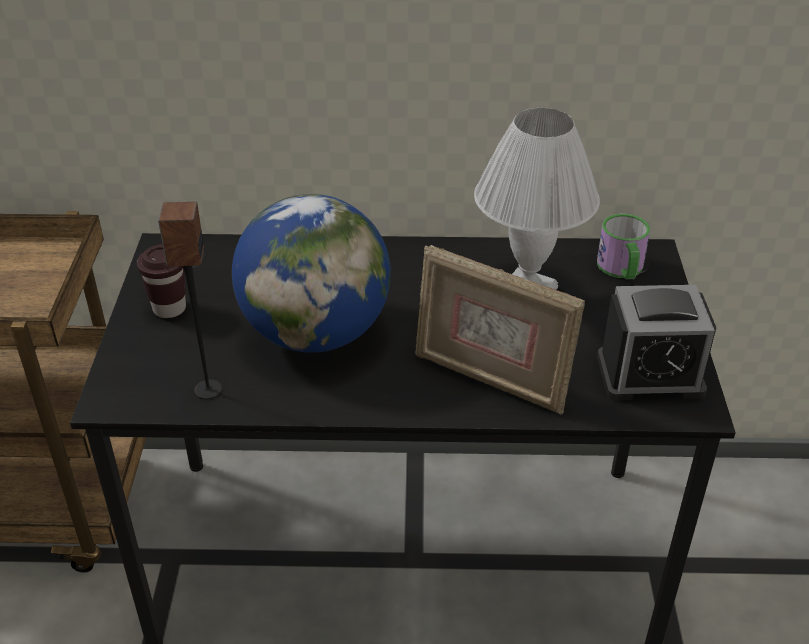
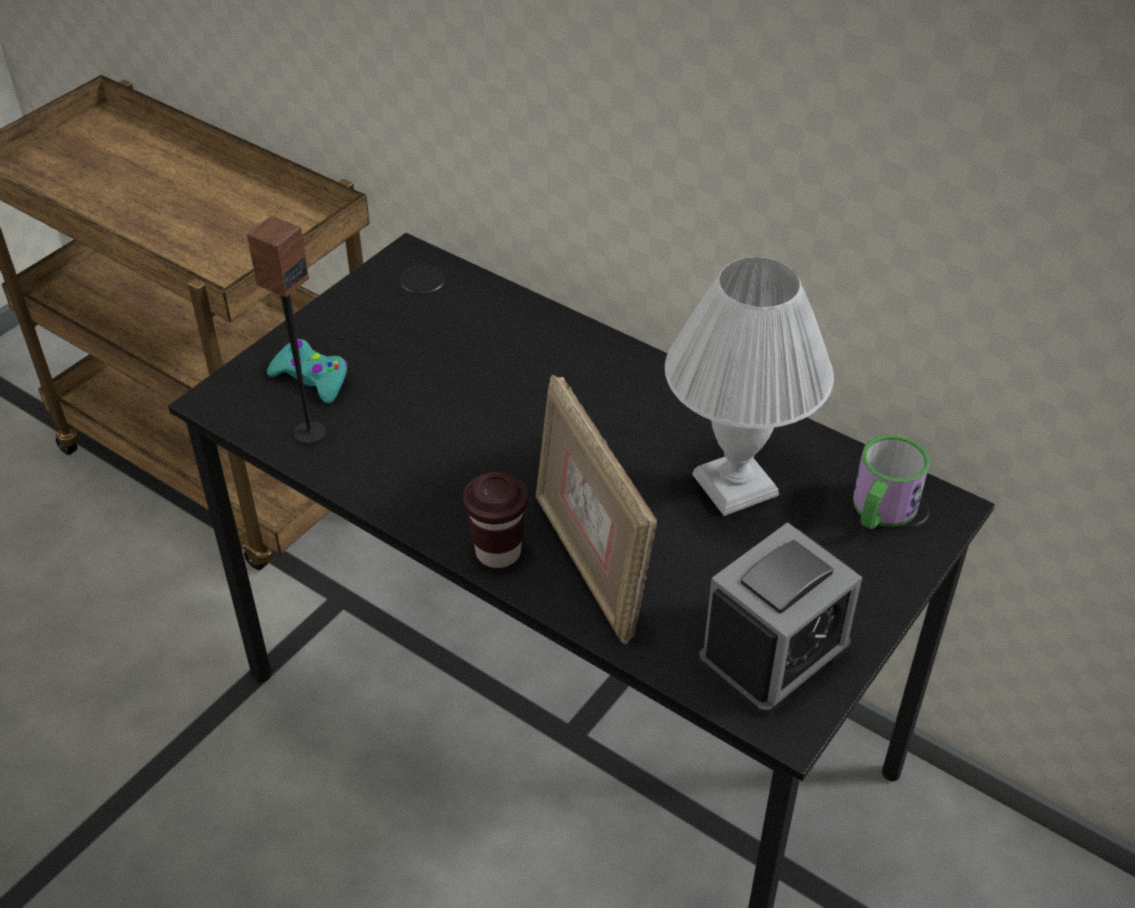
camera: 35 degrees right, 5 degrees up
brown cup [137,245,186,318] -> brown cup moved to [463,472,528,568]
globe [232,194,391,353] -> none
alarm clock [597,285,716,400] -> alarm clock turned 75 degrees counterclockwise [698,522,862,717]
none -> turquoise game controller [267,339,348,404]

